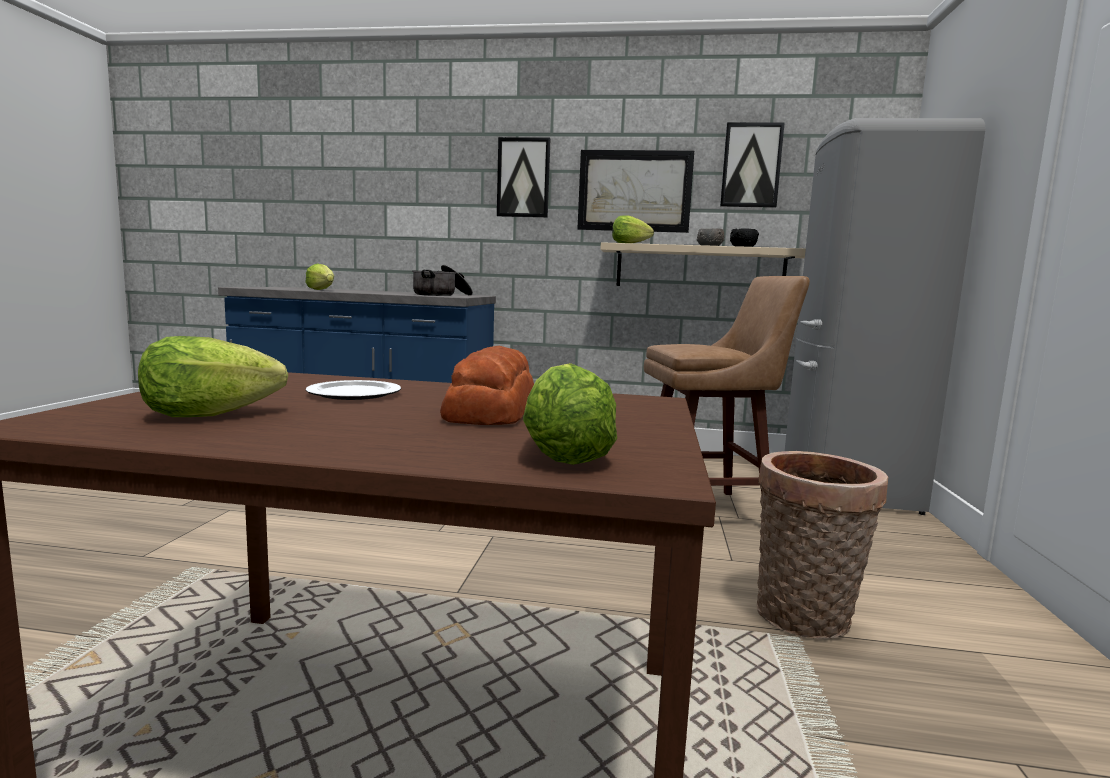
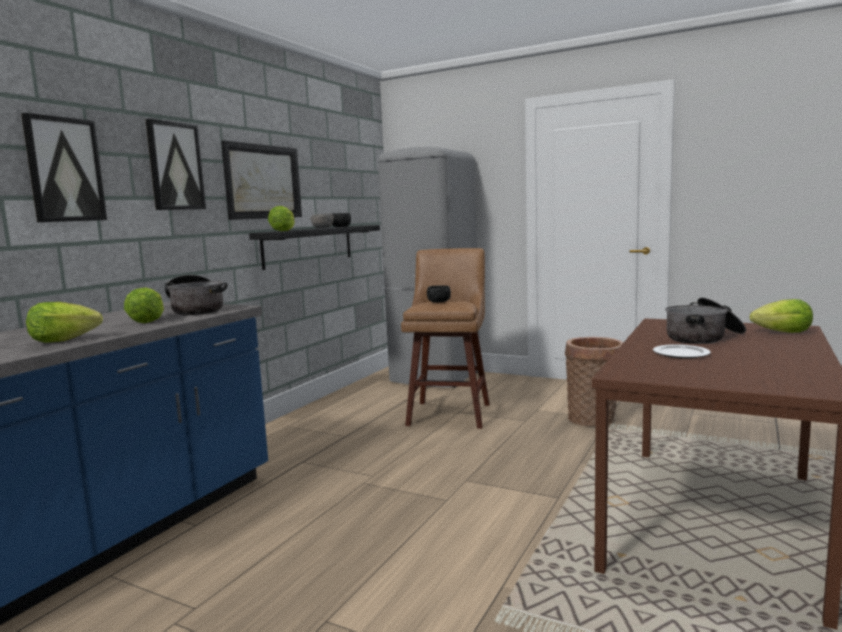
camera: 70 degrees left, 0 degrees up
lettuce [138,336,288,417] -> lettuce moved to [124,287,164,323]
bread [440,346,534,425] -> cooking pot [665,298,746,344]
beige shelf [600,242,806,286] -> black shelf [249,225,380,270]
picture [720,122,785,208] -> picture moved to [21,113,107,222]
none -> black bowl [427,285,451,303]

